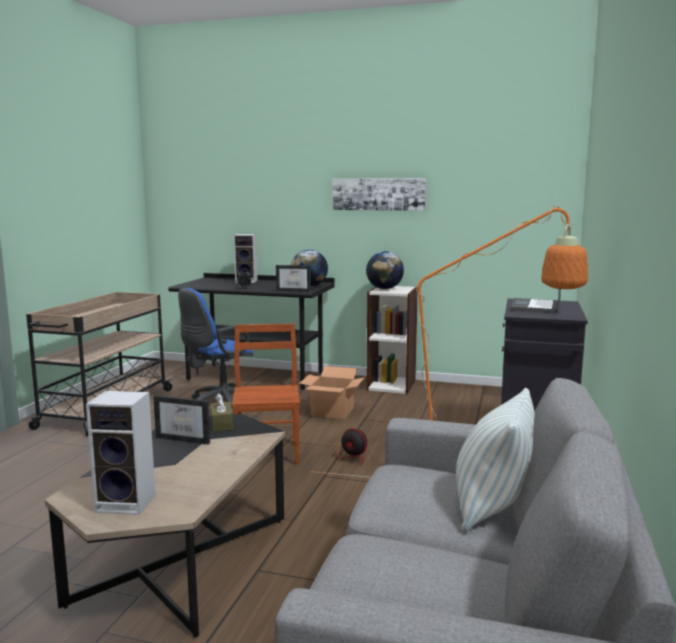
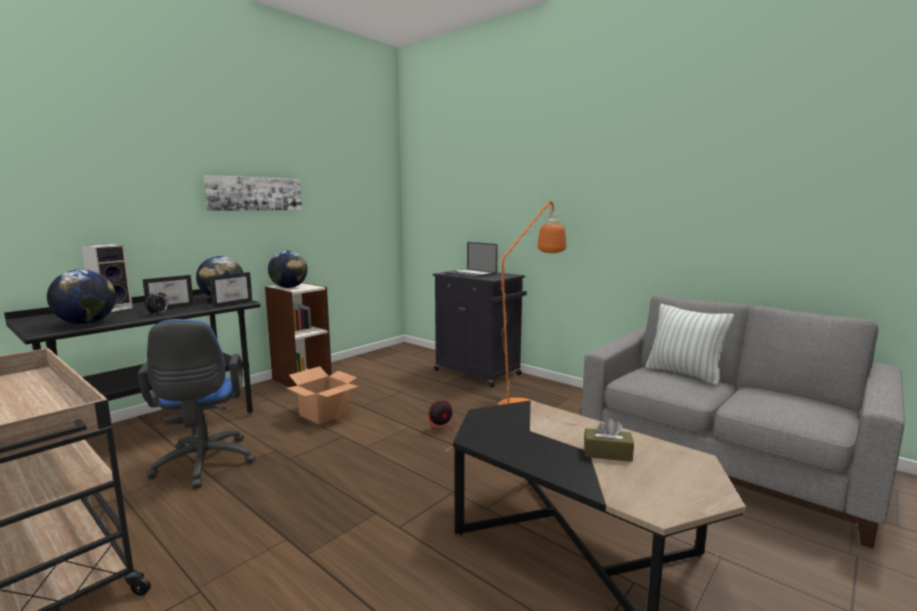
camera: 65 degrees left, 0 degrees up
speaker [86,391,155,515] -> none
picture frame [153,395,210,445] -> picture frame moved to [142,275,194,312]
brown tissue box [210,393,233,431] -> brown tissue box moved to [584,418,634,462]
brown chair [232,324,300,465] -> none
none -> globe [47,269,116,324]

